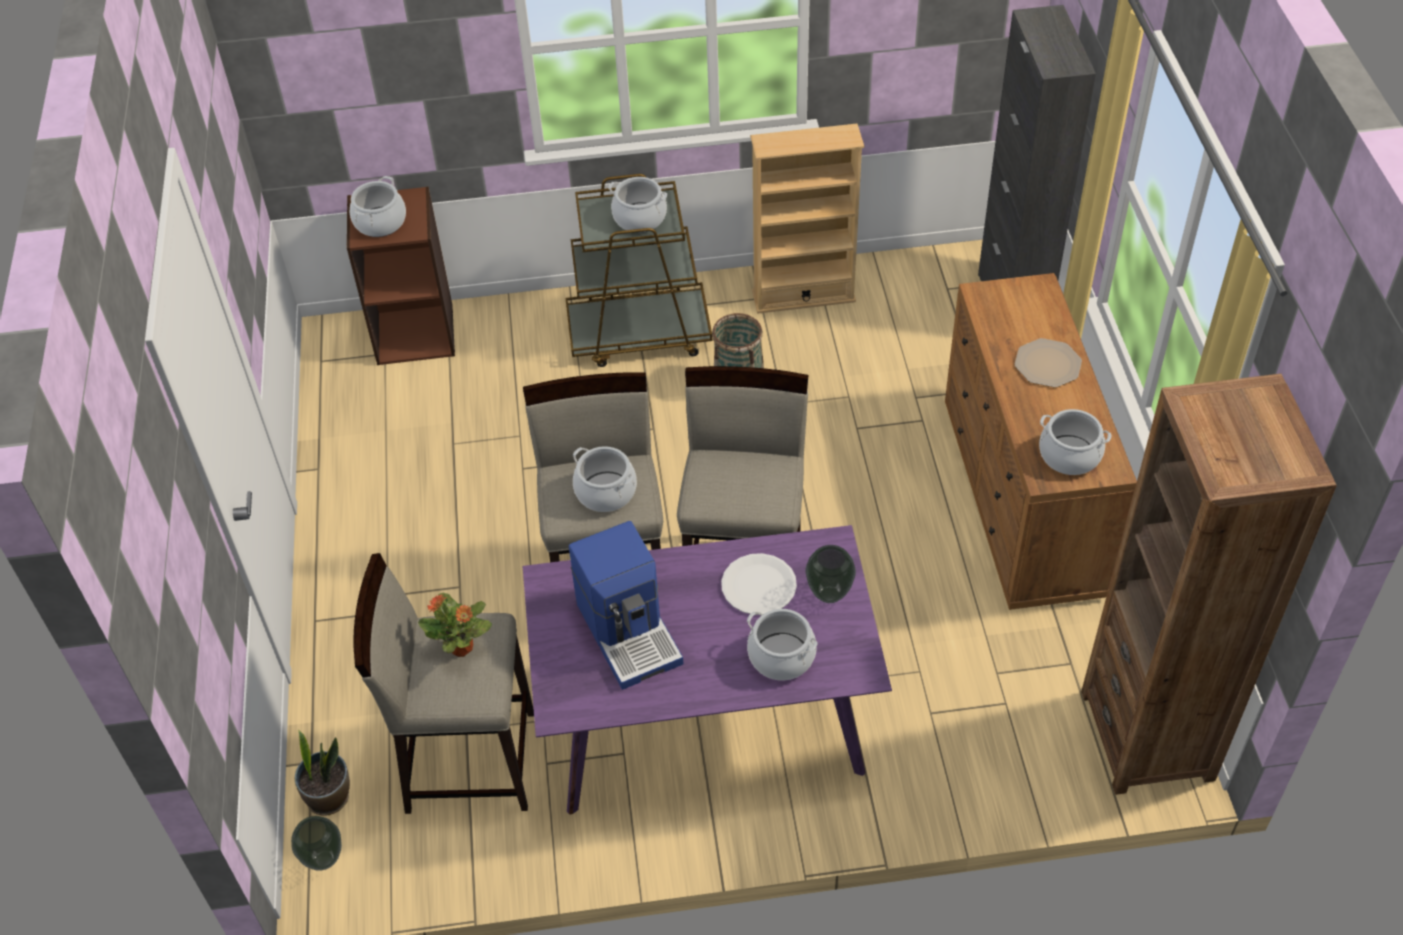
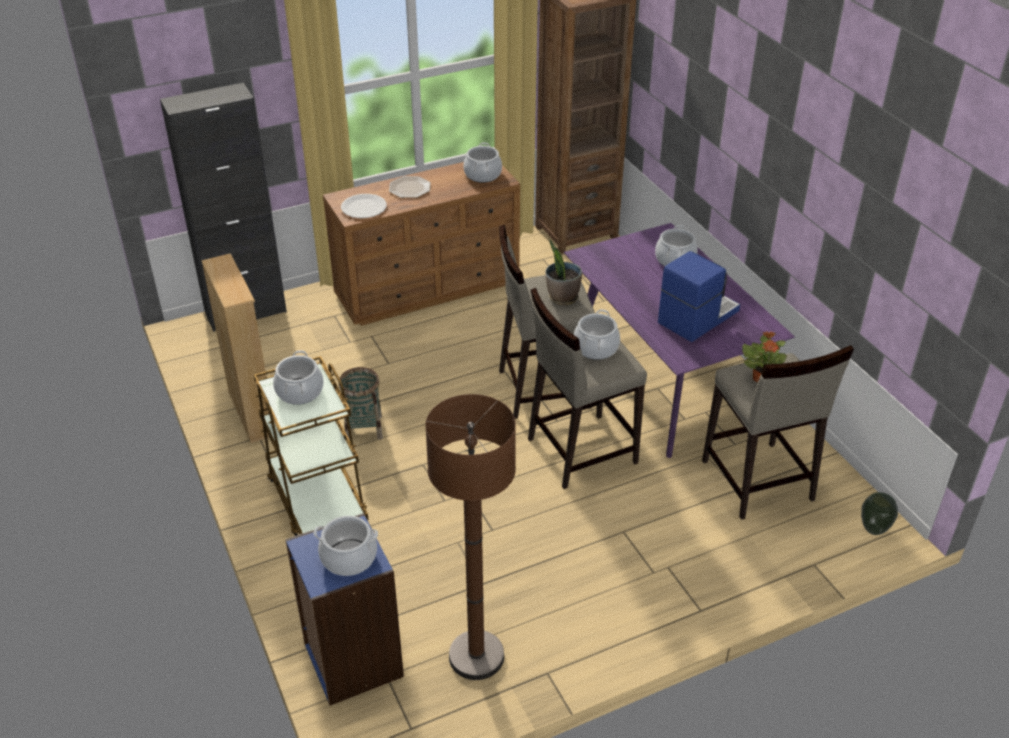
camera: 110 degrees left, 10 degrees down
potted plant [295,730,350,816] -> potted plant moved to [546,240,582,305]
brown bookcase [347,186,455,365] -> blue bookcase [285,513,404,705]
white plate [721,553,797,615] -> white plate moved to [341,194,387,218]
vase [806,545,856,603] -> none
none -> brown floor lamp [425,394,516,680]

